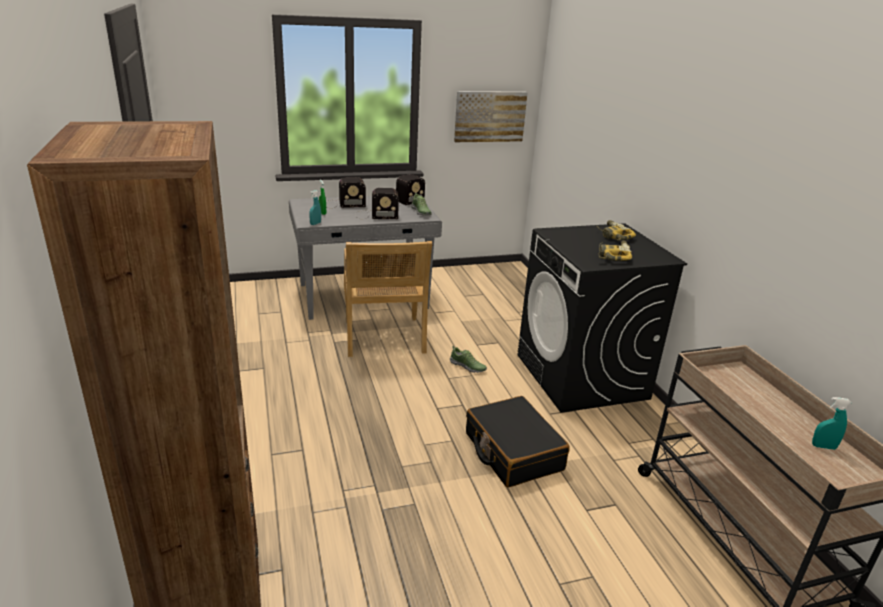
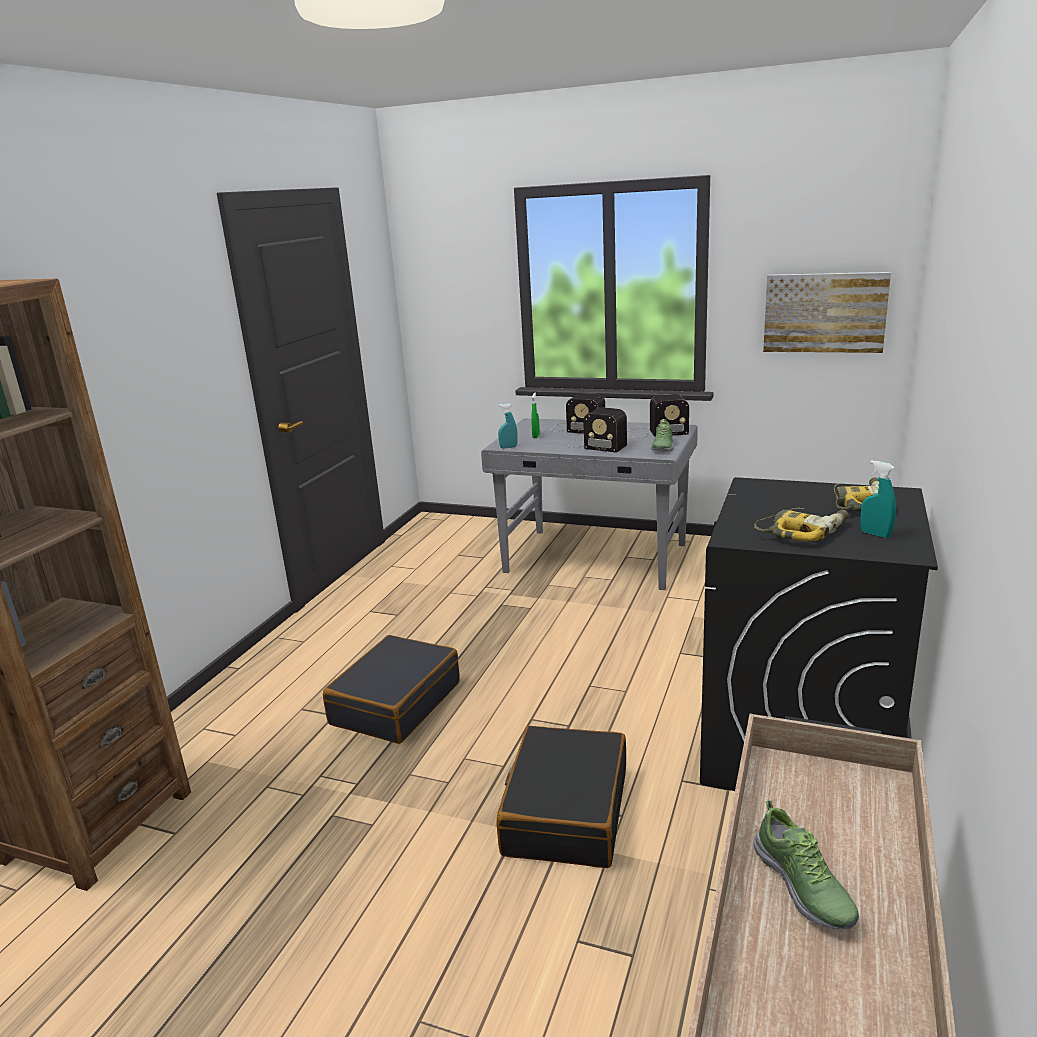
camera: 40 degrees right, 5 degrees down
beige chair [344,241,432,357] -> none
shoe [450,346,487,373] -> shoe moved to [753,800,859,930]
turquoise spray bottle [812,397,851,450] -> turquoise spray bottle moved to [861,460,896,538]
none -> black suitcase [323,635,460,744]

